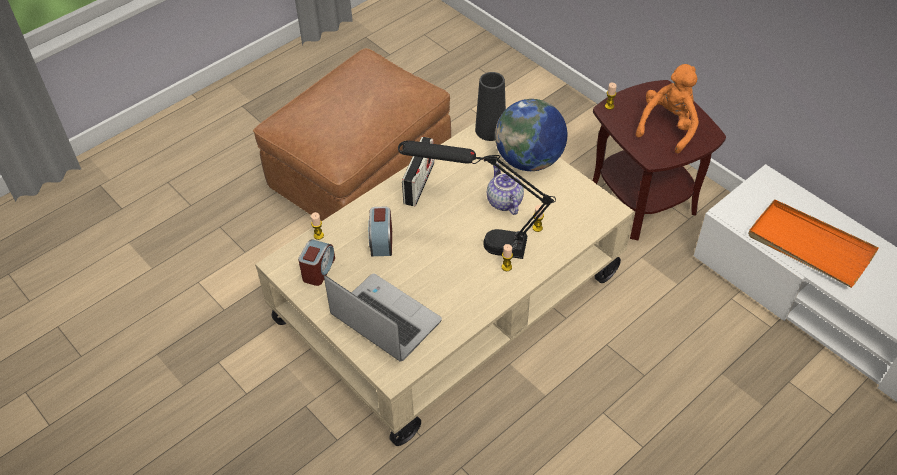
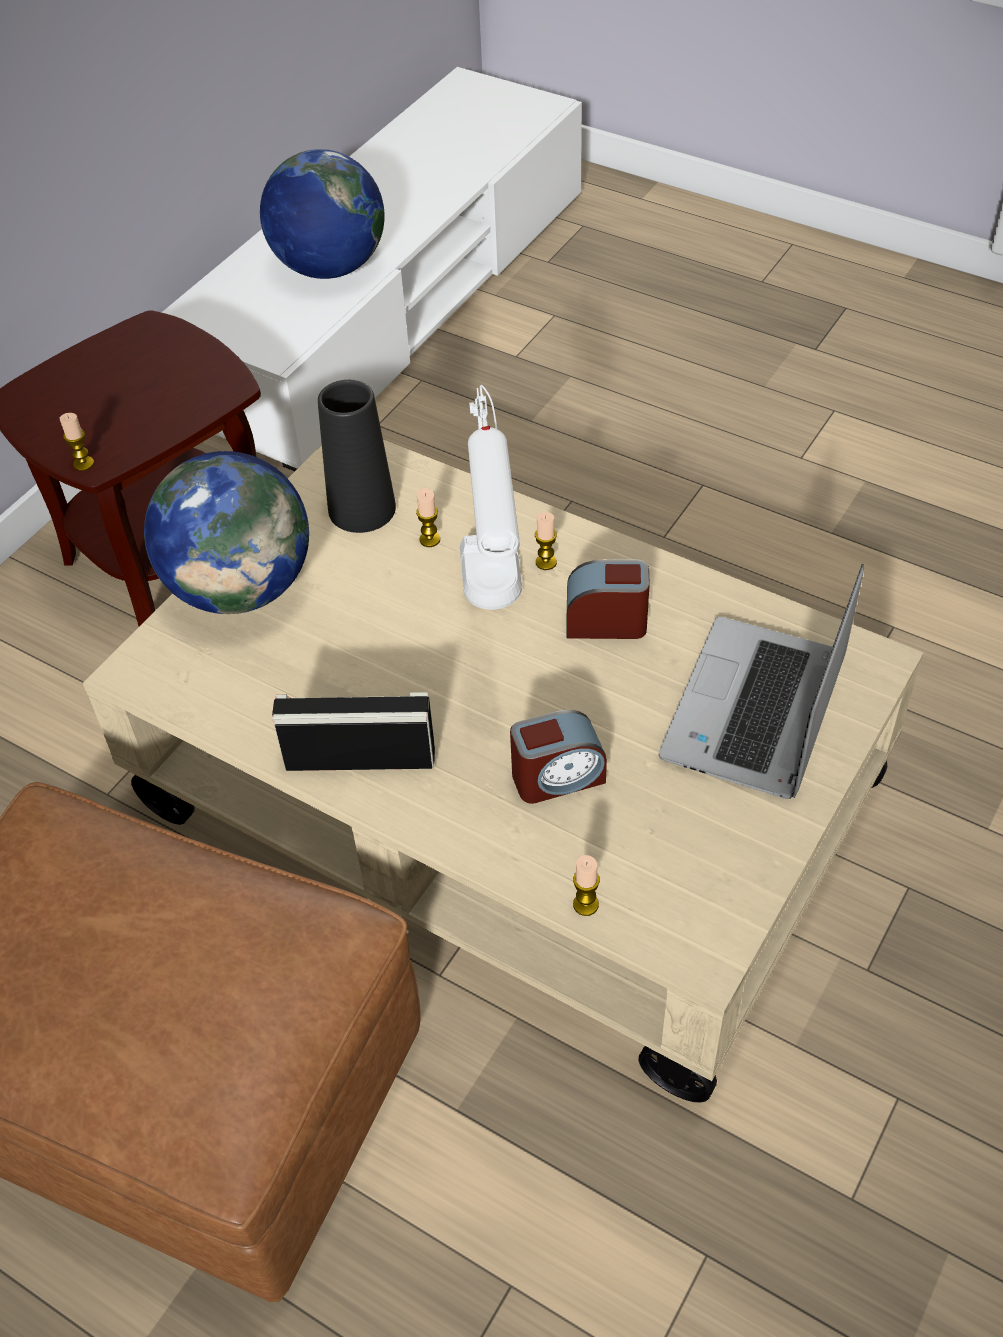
camera: 105 degrees left, 0 degrees up
alarm clock [298,239,335,286] -> alarm clock moved to [567,559,650,639]
black table lamp [398,140,556,259] -> white table lamp [460,385,522,610]
black vase [475,72,506,141] -> black vase moved to [318,380,396,533]
teapot [487,163,524,215] -> none
orange plush toy [636,64,699,153] -> none
orange tray [748,200,879,288] -> globe [260,149,384,279]

